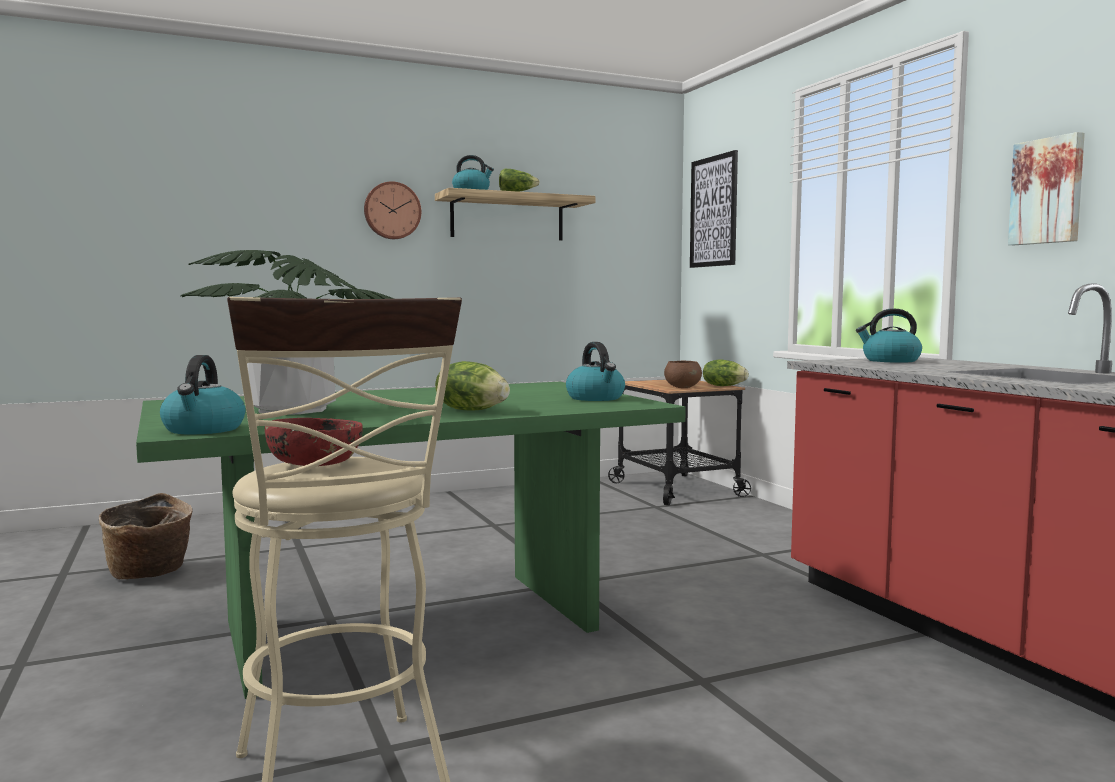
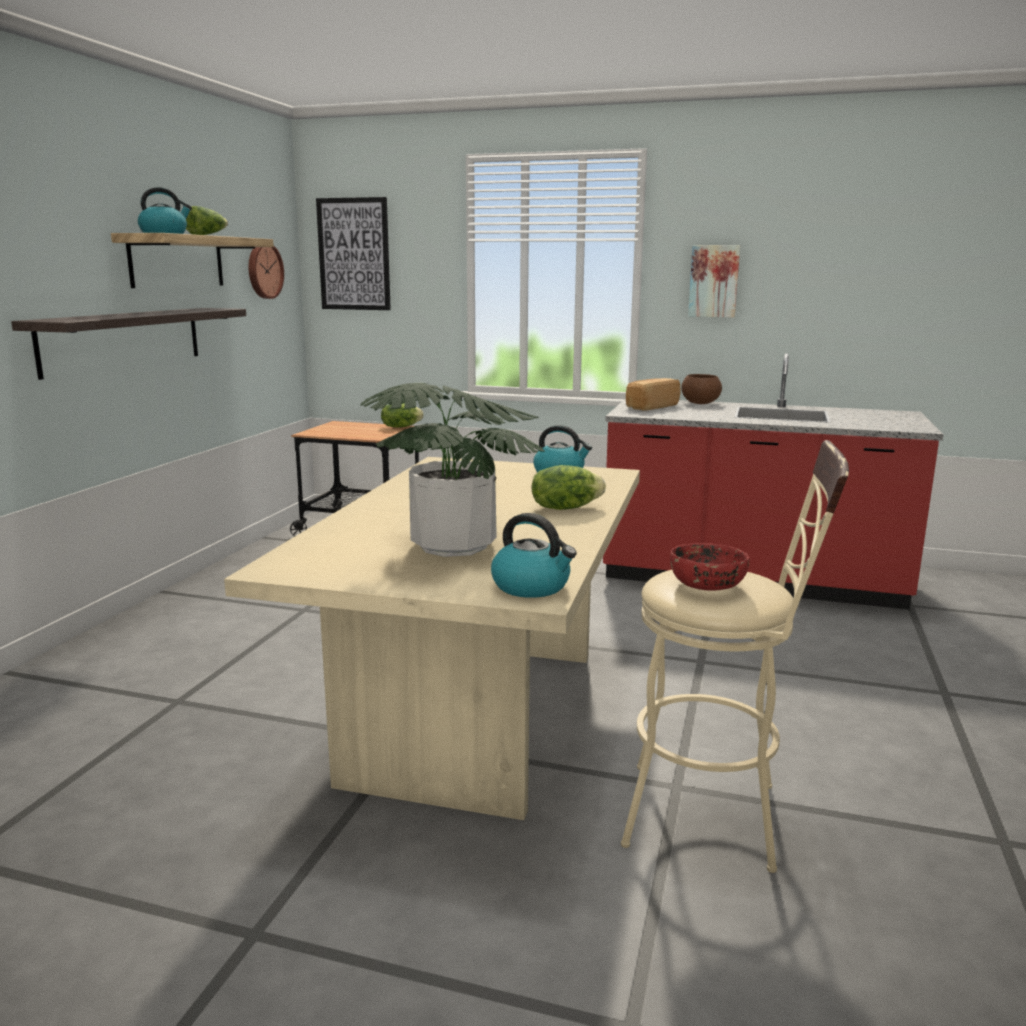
camera: 50 degrees left, 10 degrees up
basket [99,493,193,580] -> none
green dining table [136,382,686,699] -> beige dining table [224,457,640,820]
wall clock [364,181,421,239] -> wall clock moved to [249,246,284,299]
brown bowl [664,361,702,388] -> brown bowl moved to [681,374,722,404]
kettle [856,309,922,363] -> bread [626,378,681,411]
none -> shelf [11,308,246,380]

